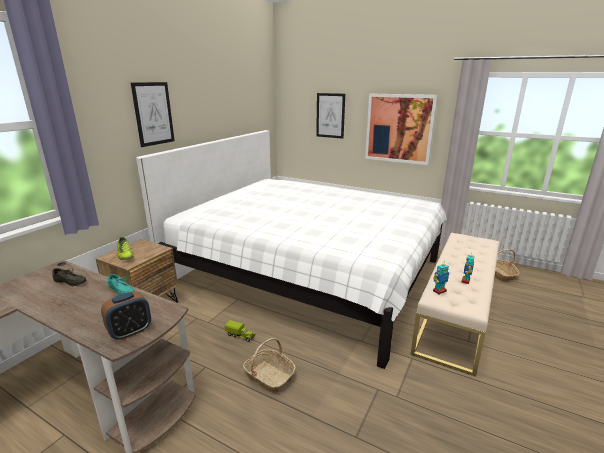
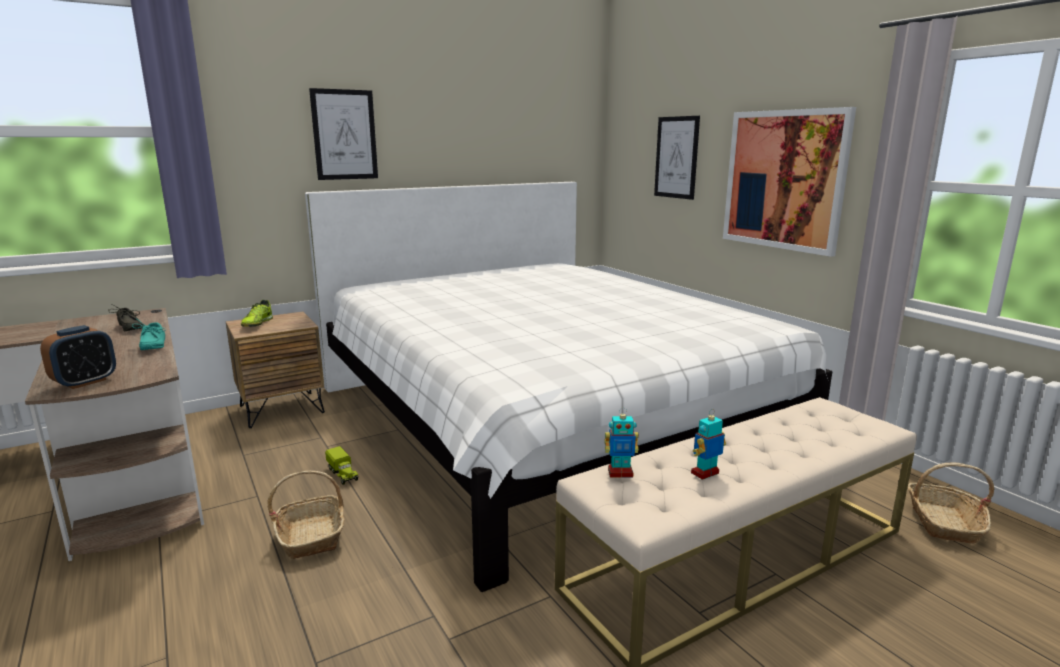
camera: 30 degrees right, 5 degrees down
alarm clock [101,291,151,340] -> alarm clock turned 45 degrees counterclockwise [40,325,116,389]

